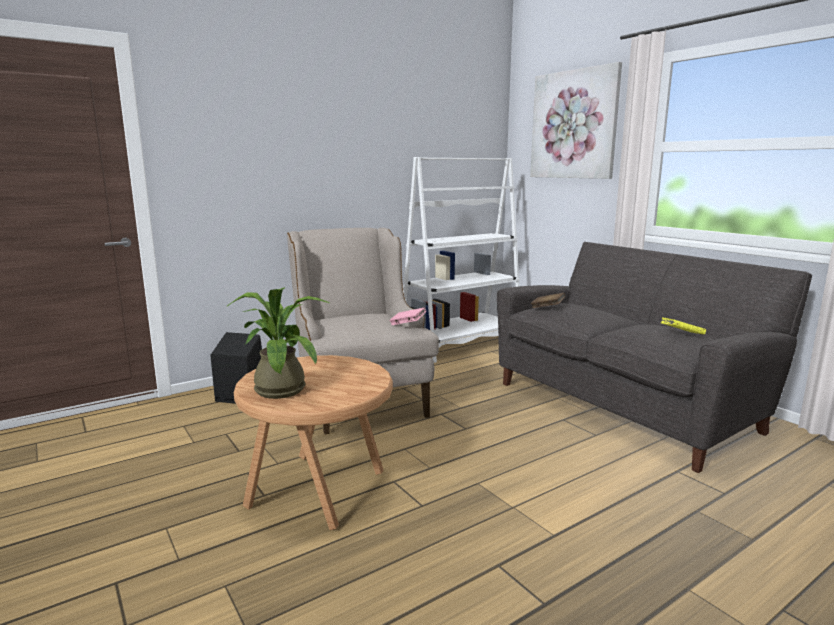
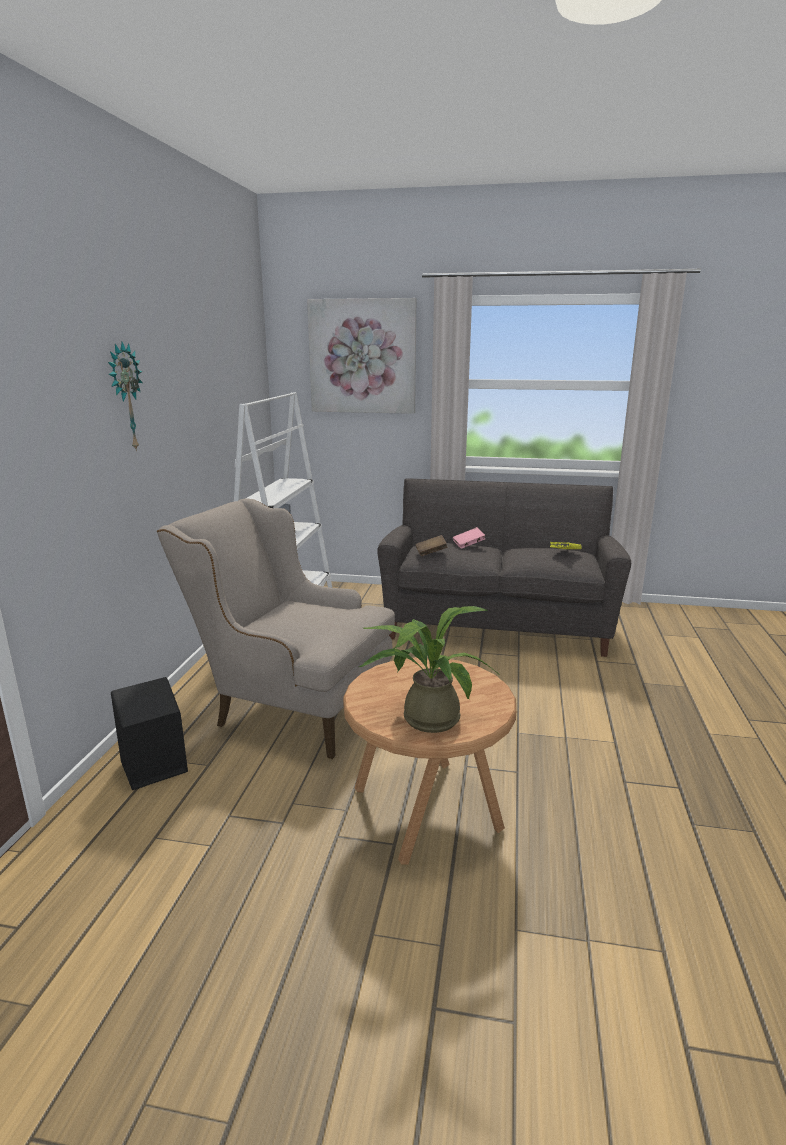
camera: 45 degrees left, 5 degrees up
pink book [389,307,426,325] -> pink book moved to [453,527,486,549]
none -> wall clock [108,342,142,452]

